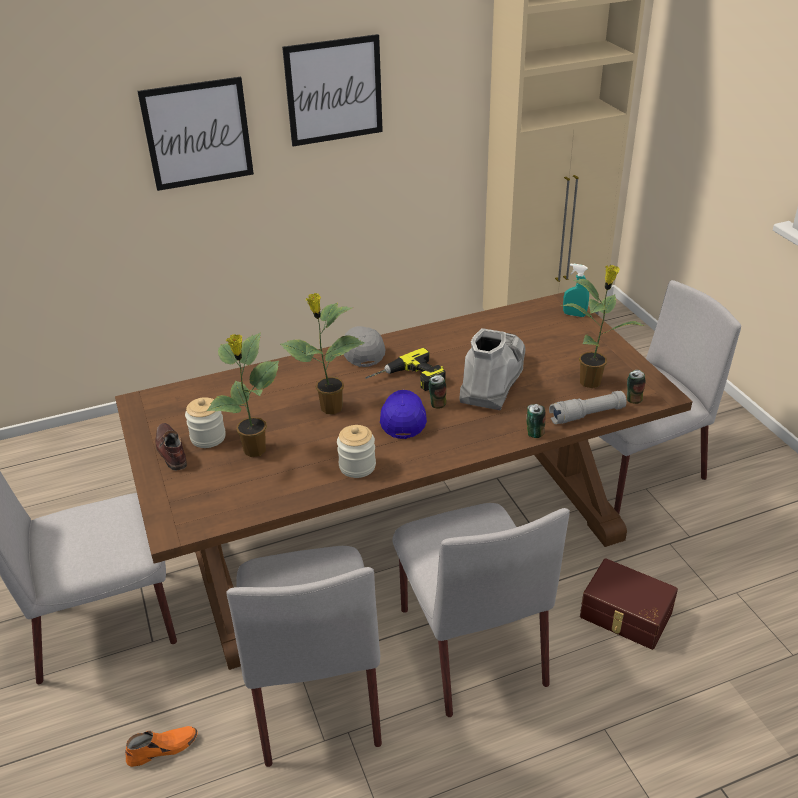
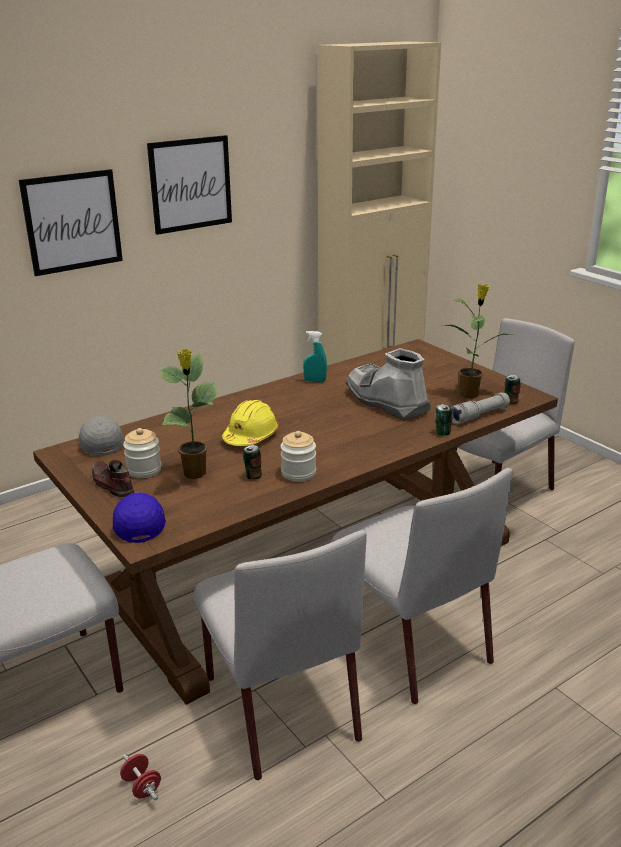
camera: 15 degrees left, 10 degrees down
orange shoe [125,726,198,767] -> red dumbbell [120,753,161,800]
potted plant [280,293,365,414] -> yellow hard hat [222,400,279,446]
grey cap [344,326,386,367] -> grey cap moved to [78,416,124,456]
power drill [365,348,446,391] -> none
blue cap [380,390,427,439] -> blue cap moved to [113,492,166,543]
can [429,375,446,409] -> can moved to [243,444,262,480]
grey boot [459,328,525,410] -> grey boot turned 45 degrees counterclockwise [346,348,431,421]
turquoise spray bottle [563,263,589,317] -> turquoise spray bottle moved to [303,331,327,382]
brown storage box [580,558,678,650] -> none

